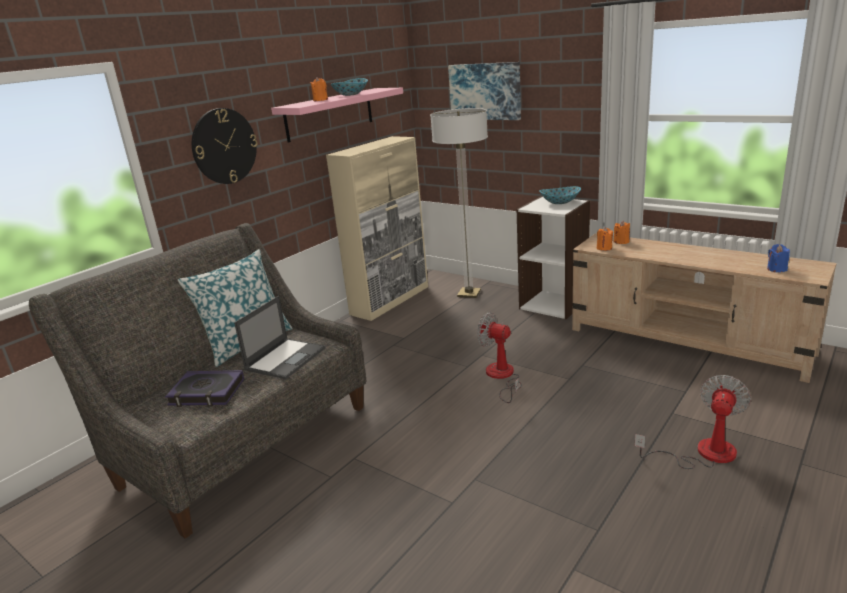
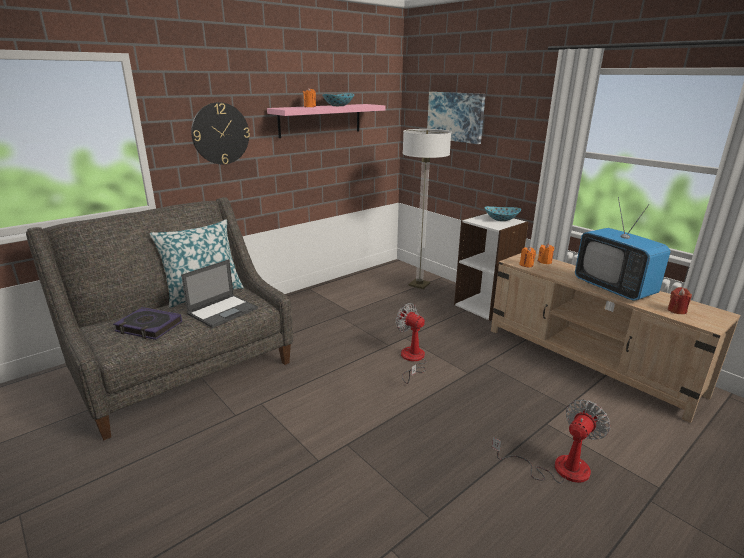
camera: 10 degrees right, 0 degrees up
beige cabinet [326,136,428,321] -> none
blue candle [767,244,790,272] -> red candle [668,287,692,314]
none -> television [575,197,670,301]

